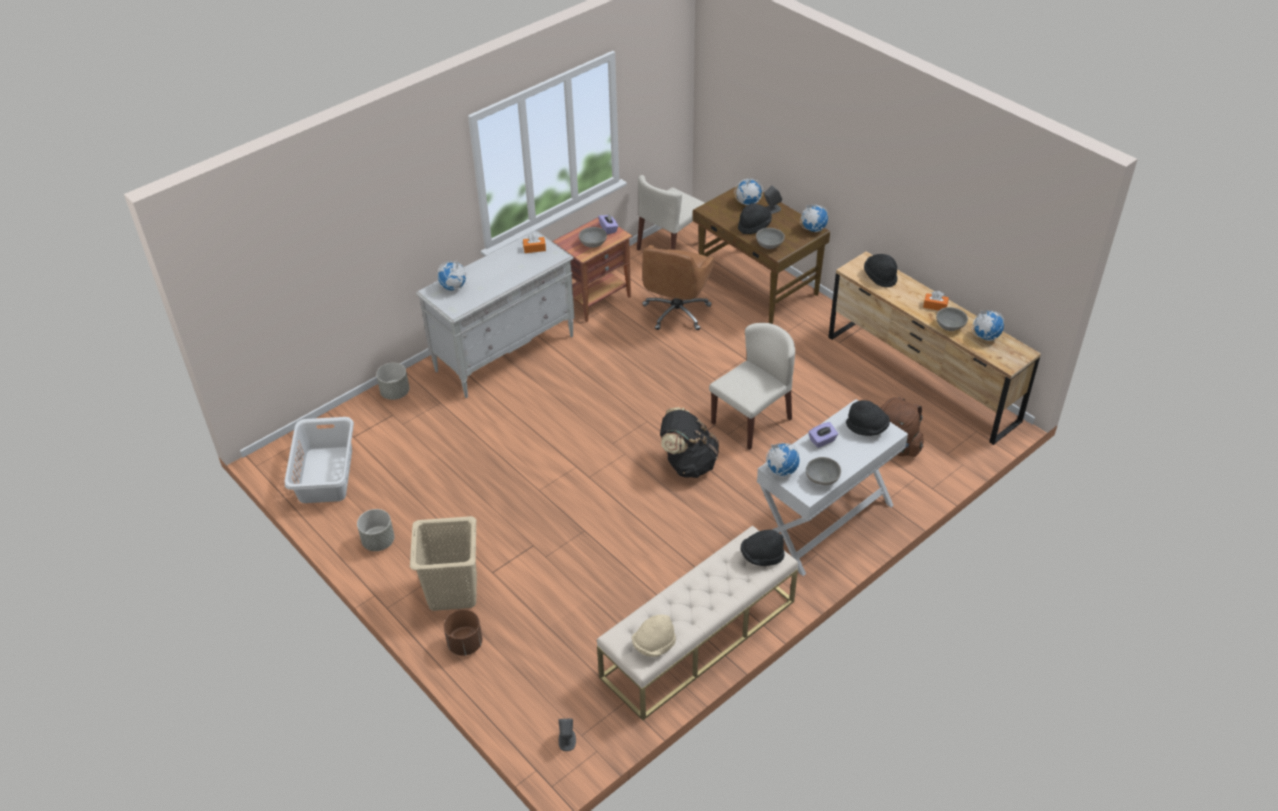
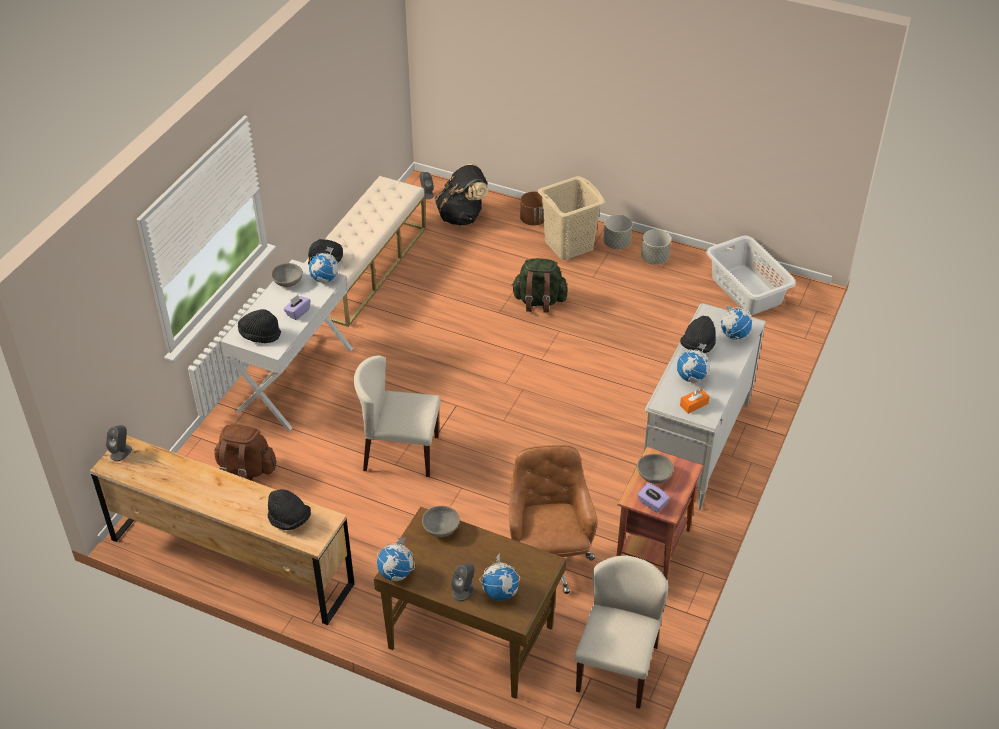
camera: 155 degrees right, 0 degrees up
grey planter [376,363,409,400] -> grey planter moved to [603,215,633,249]
beige hat [632,615,676,657] -> none
black backpack [660,407,719,478] -> black backpack moved to [435,164,488,226]
beige chair [709,323,795,450] -> beige chair turned 75 degrees clockwise [354,356,440,477]
black hat [738,203,772,234] -> black hat moved to [680,316,716,353]
orange tissue box [923,291,949,311] -> none
grey bowl [936,307,968,331] -> none
globe [972,310,1004,341] -> globe moved to [677,343,710,383]
none -> grey speaker [106,425,132,461]
none -> green backpack [511,258,568,313]

